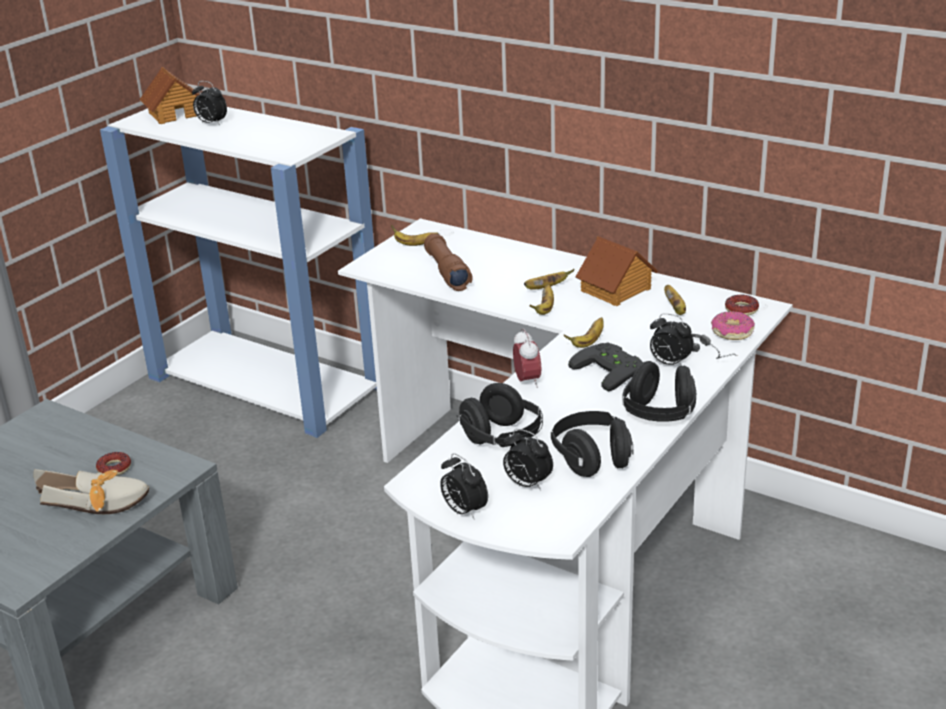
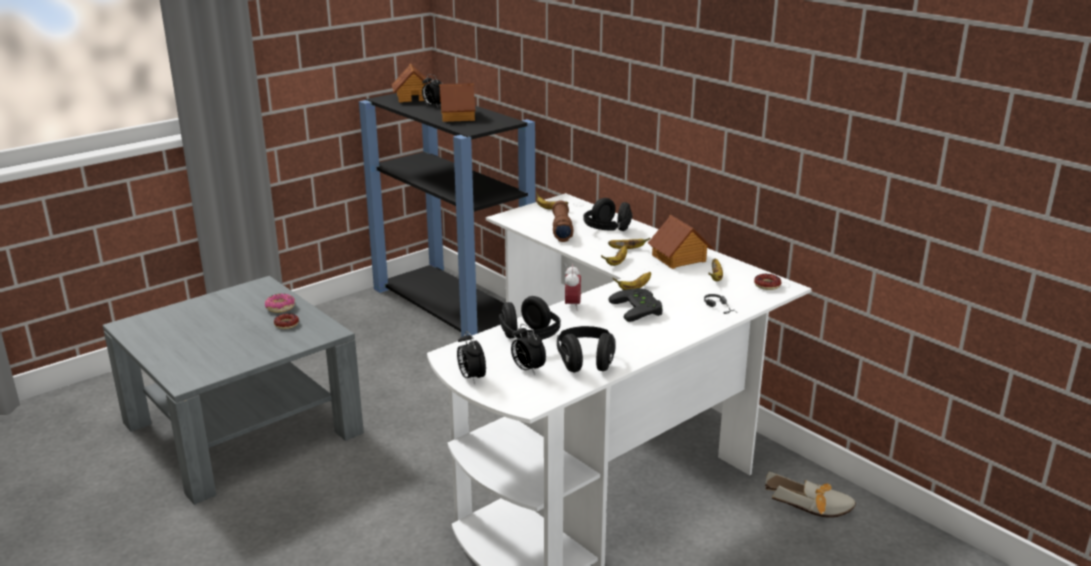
camera: 15 degrees right, 5 degrees down
shoe [34,469,149,514] -> shoe moved to [765,472,856,518]
white bookcase [100,107,377,438] -> black bookcase [359,93,535,337]
black headphones [622,361,696,422] -> black headphones moved to [583,198,632,231]
alarm clock [650,313,694,366] -> none
donut [711,311,755,340] -> donut moved to [265,294,295,313]
none -> toy house [439,83,476,122]

